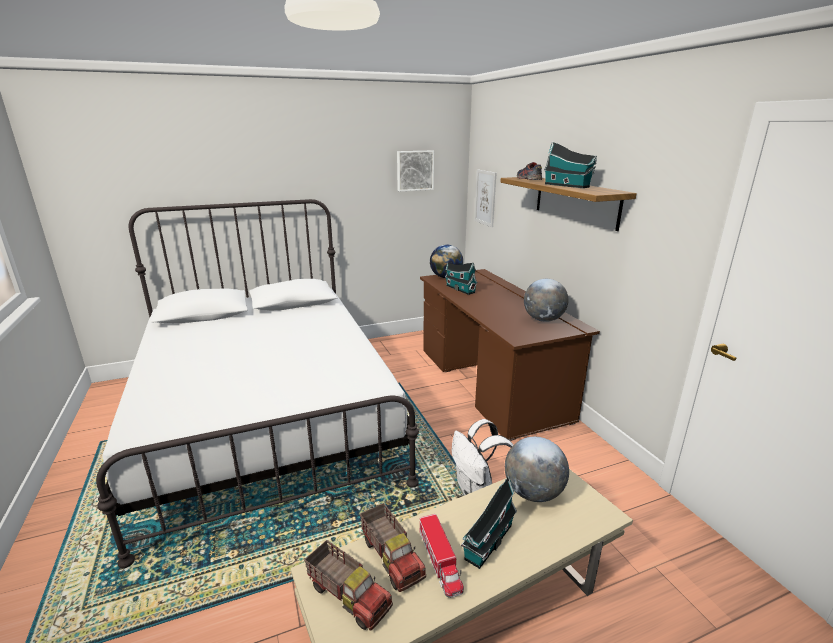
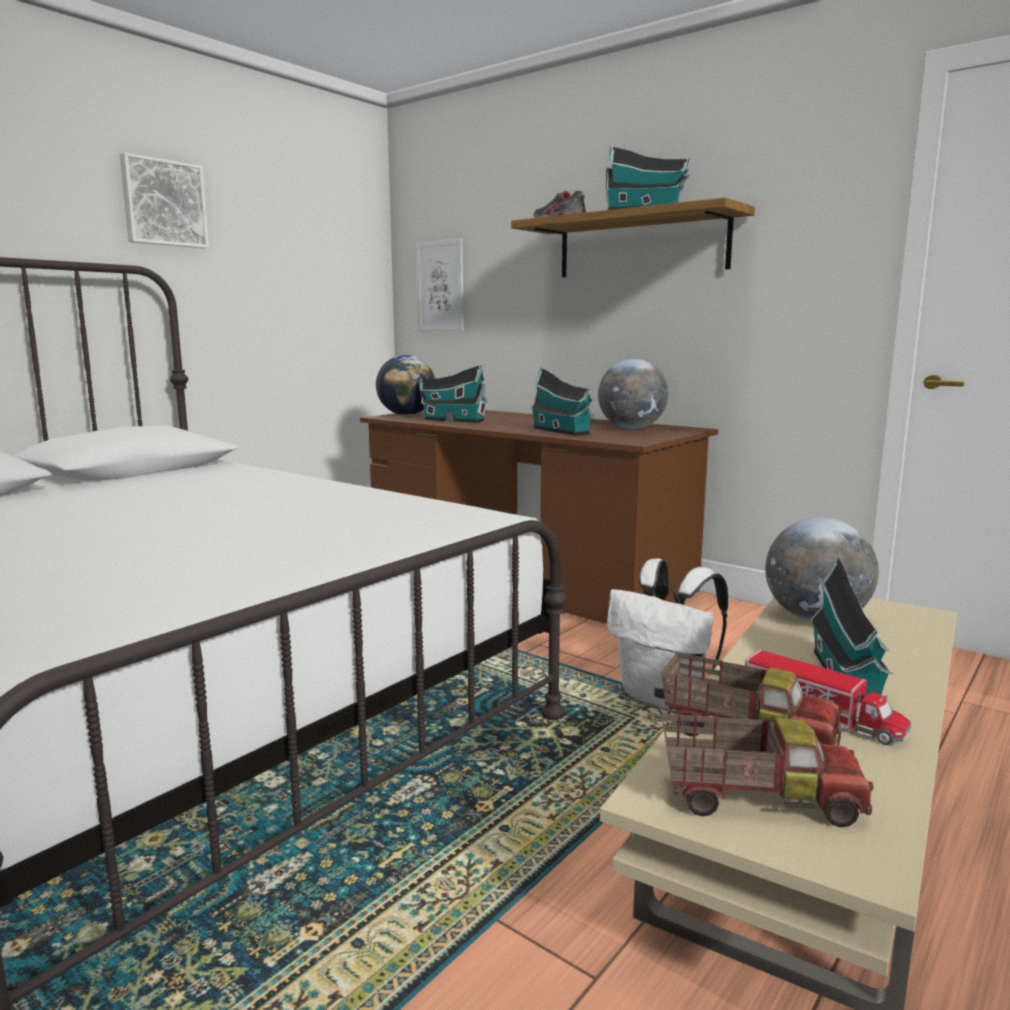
camera: 30 degrees left, 10 degrees down
picture [397,151,434,191] -> picture moved to [120,152,209,248]
none -> toy house [530,367,593,436]

